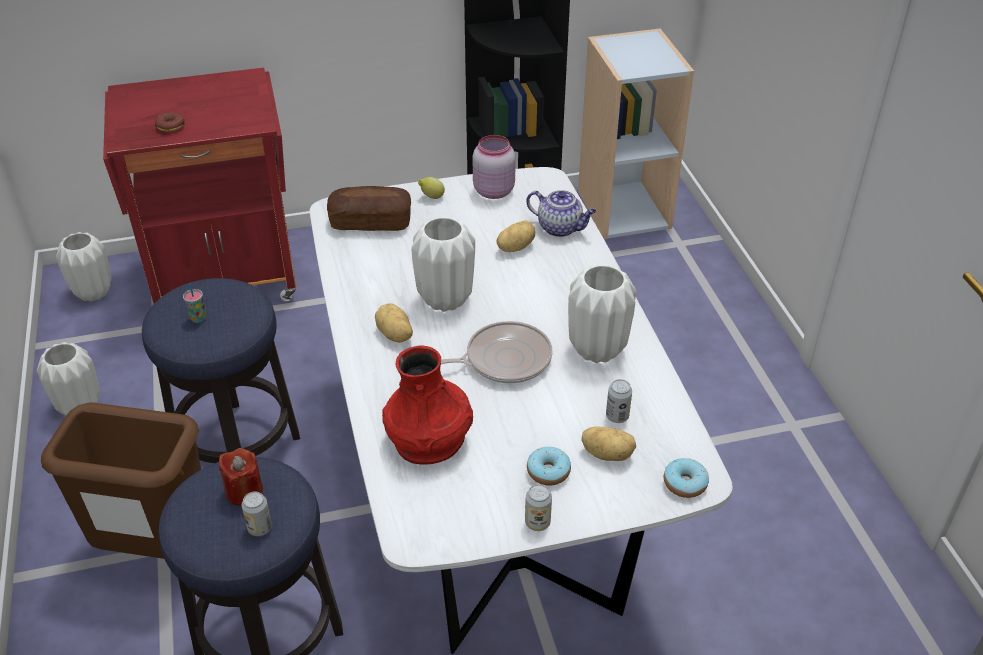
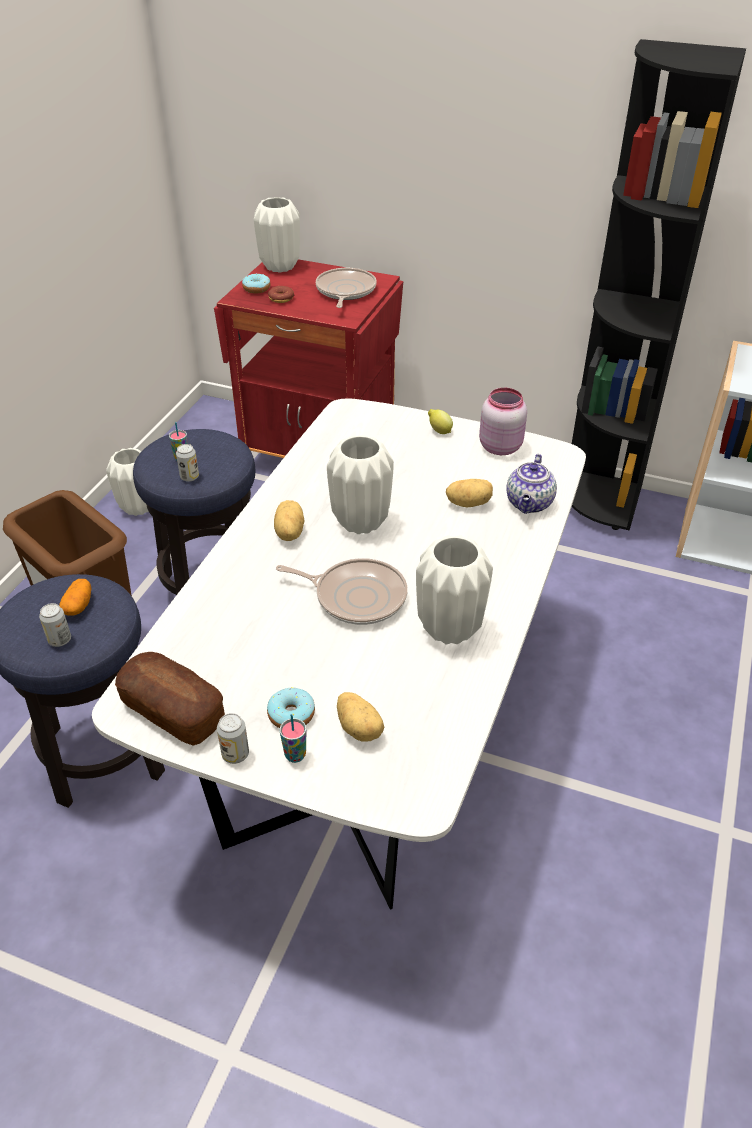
camera: 35 degrees right, 0 degrees up
white vase [56,232,112,302] -> white vase moved to [254,197,300,273]
red candle [219,448,263,506] -> potato [59,579,91,616]
bread [327,186,411,231] -> bread moved to [115,652,225,746]
red vase [382,346,473,465] -> none
teapot [526,190,596,237] -> teapot turned 45 degrees clockwise [506,454,557,514]
can [606,379,632,423] -> can moved to [176,444,199,482]
donut [664,458,709,498] -> donut moved to [242,273,271,293]
none -> cup [280,714,306,763]
none -> frying pan [316,268,377,308]

